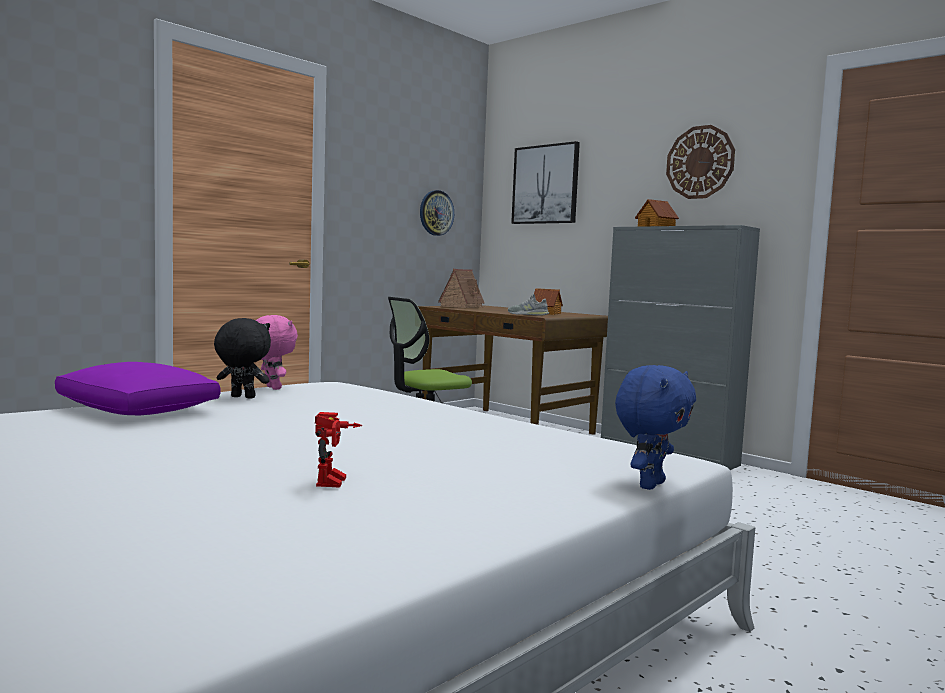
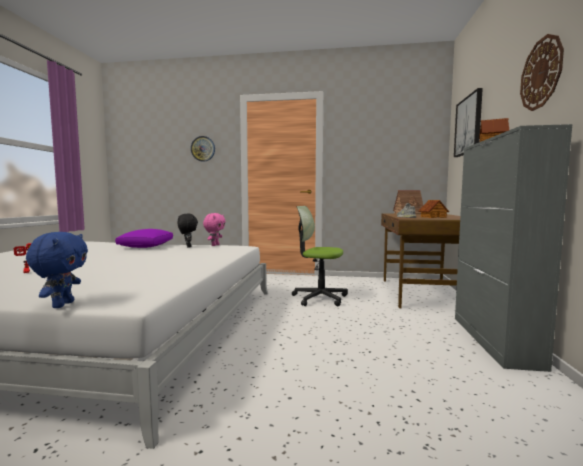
camera: 55 degrees right, 0 degrees up
wall clock [420,190,454,236] -> wall clock moved to [191,136,215,162]
blue plush toy [615,365,696,490] -> blue plush toy turned 90 degrees counterclockwise [26,232,88,308]

